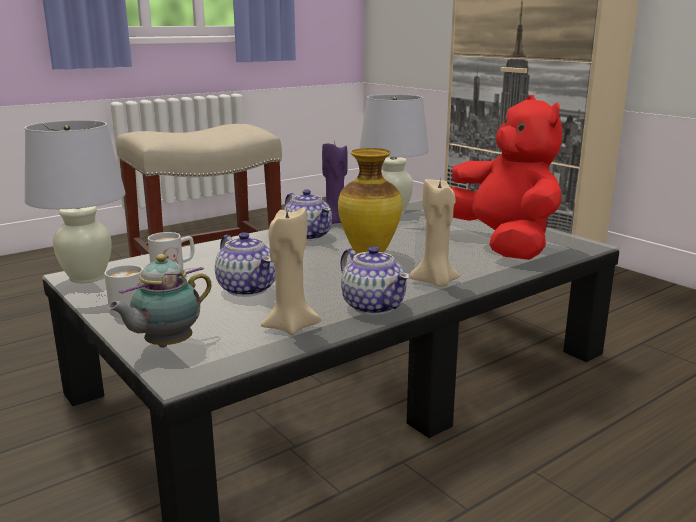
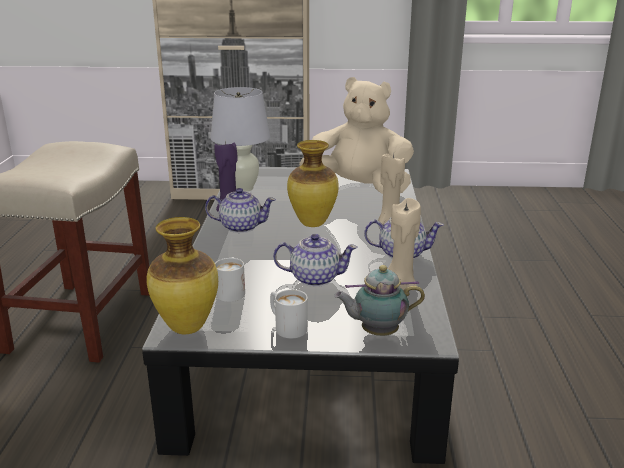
camera: 50 degrees left, 5 degrees up
white table lamp [25,120,125,283] -> vase [146,217,218,334]
teapot [107,254,212,348] -> teapot turned 90 degrees clockwise [334,265,425,336]
red plush toy [450,95,562,260] -> beige plush toy [299,77,414,194]

